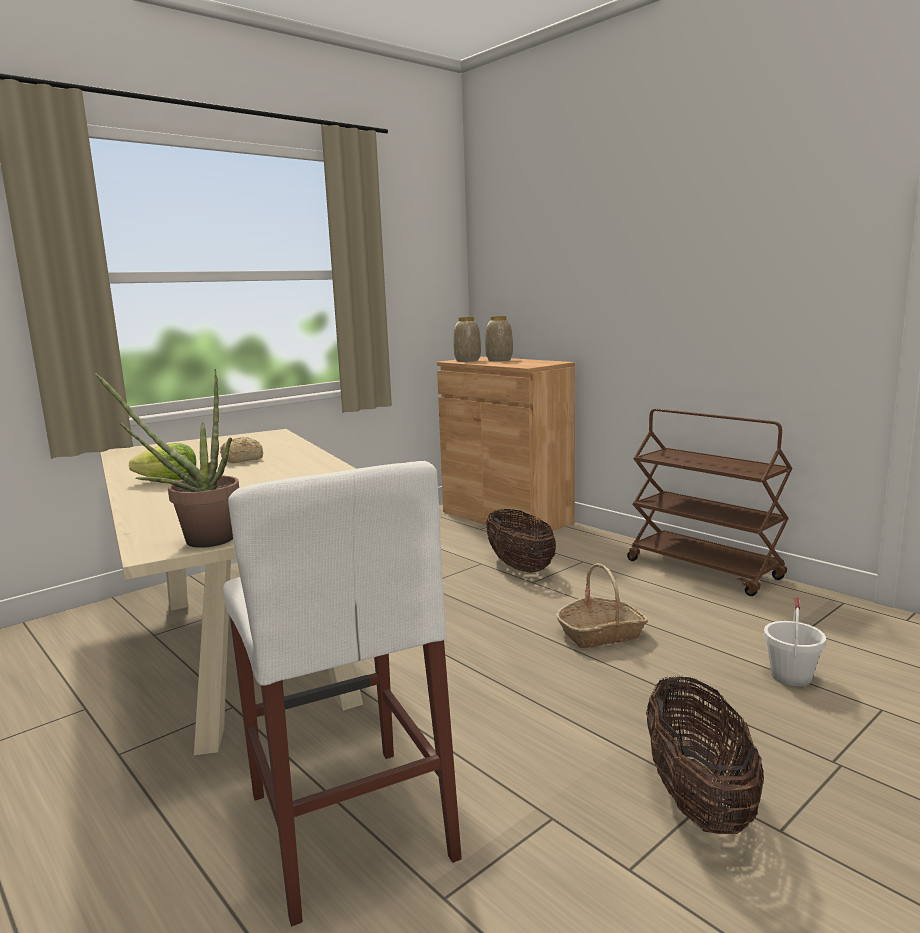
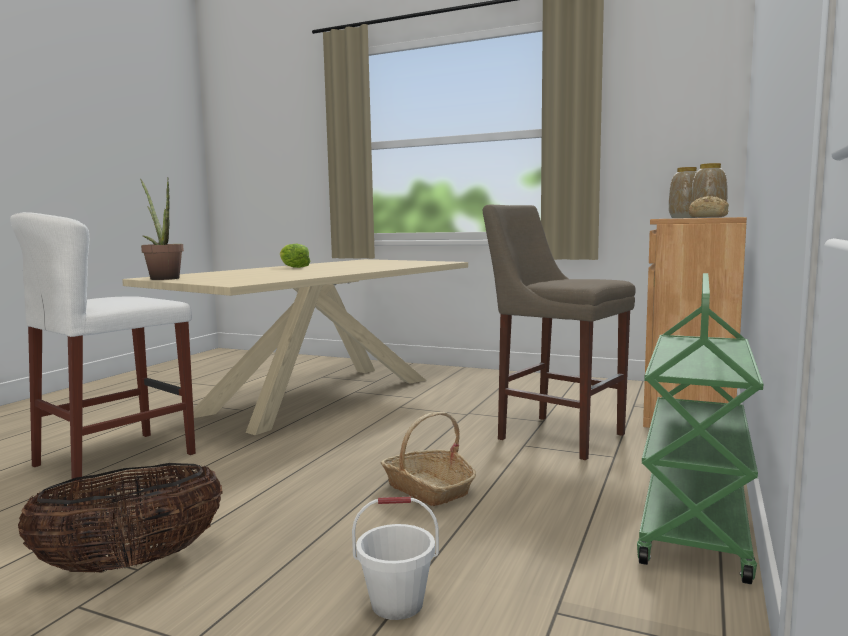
camera: 65 degrees right, 5 degrees down
bread [220,437,263,463] -> bread moved to [689,196,729,218]
basket [486,509,556,573] -> beige stool [483,205,636,460]
brown cart [627,409,792,596] -> green cart [637,273,763,584]

